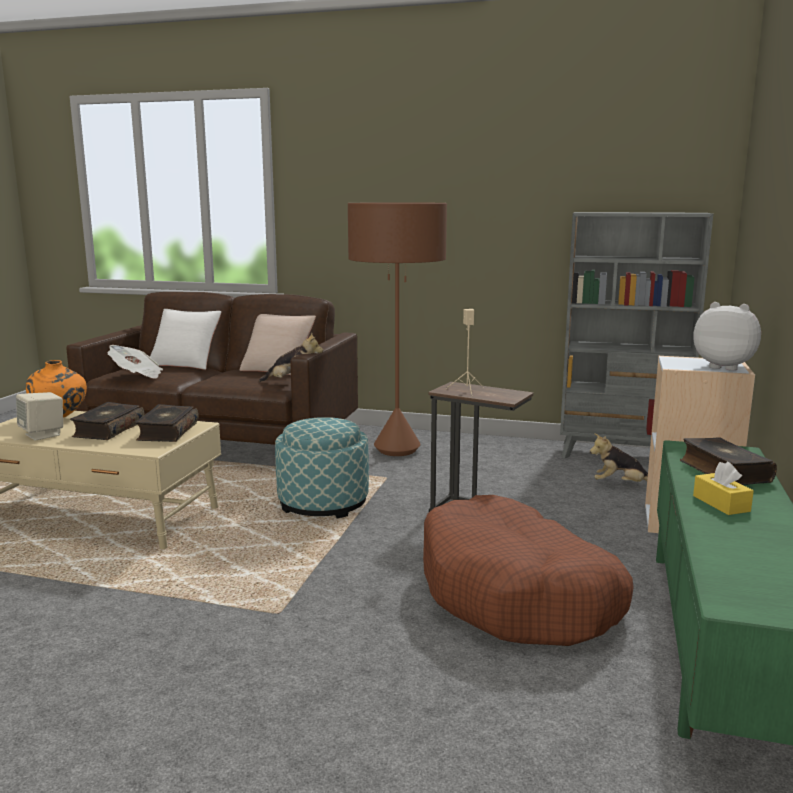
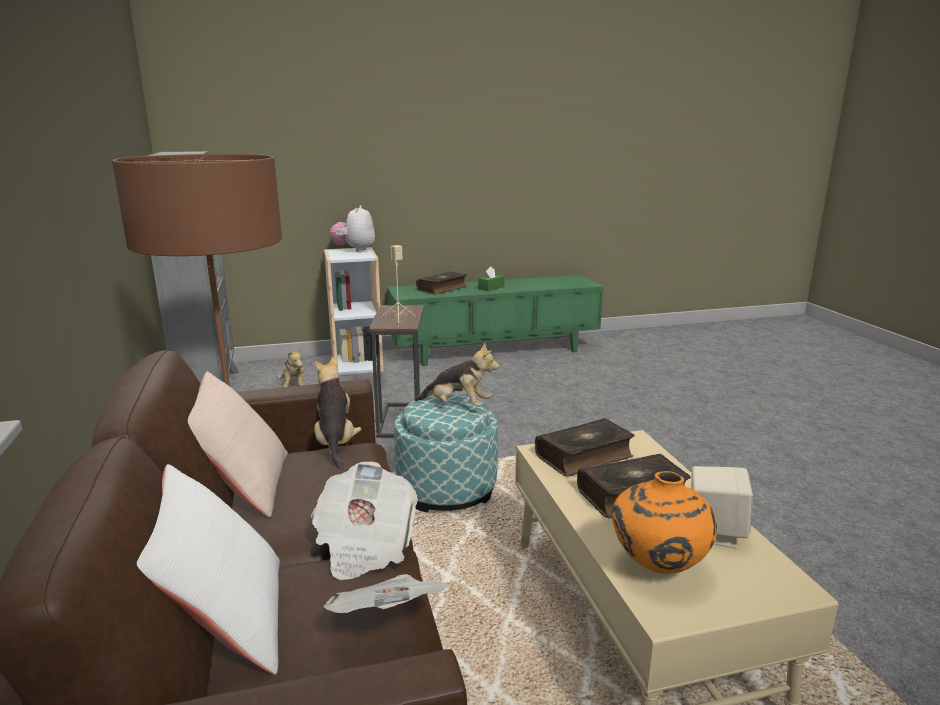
camera: 120 degrees left, 5 degrees up
brown dog bed [423,495,634,646] -> none
yellow tissue box [693,462,754,515] -> green tissue box [478,267,505,291]
none -> newspaper [311,461,418,580]
none -> plush toy [415,343,499,406]

